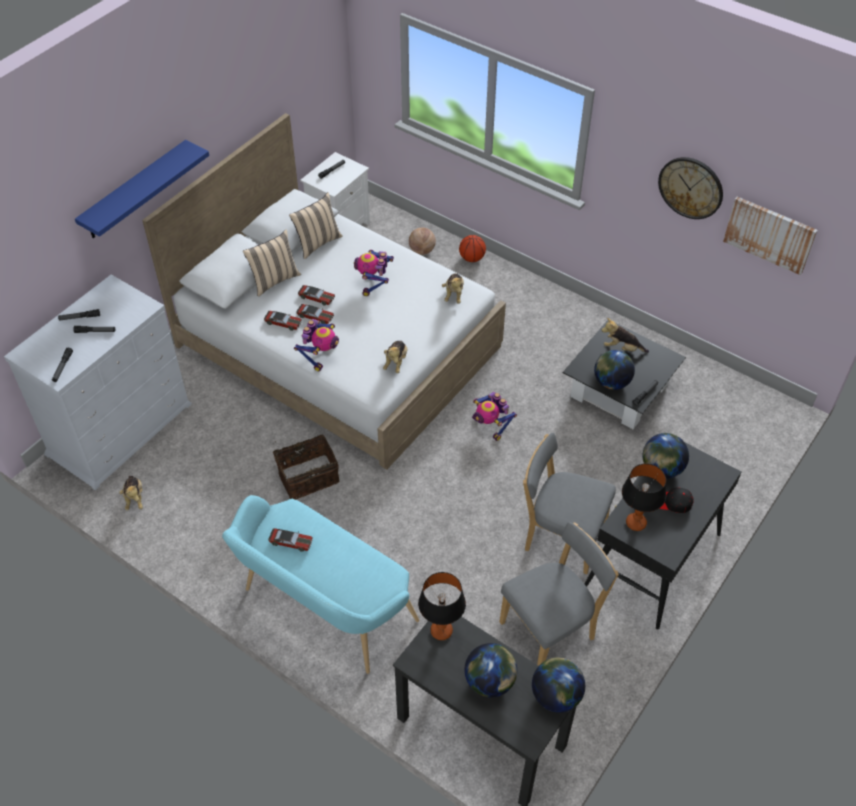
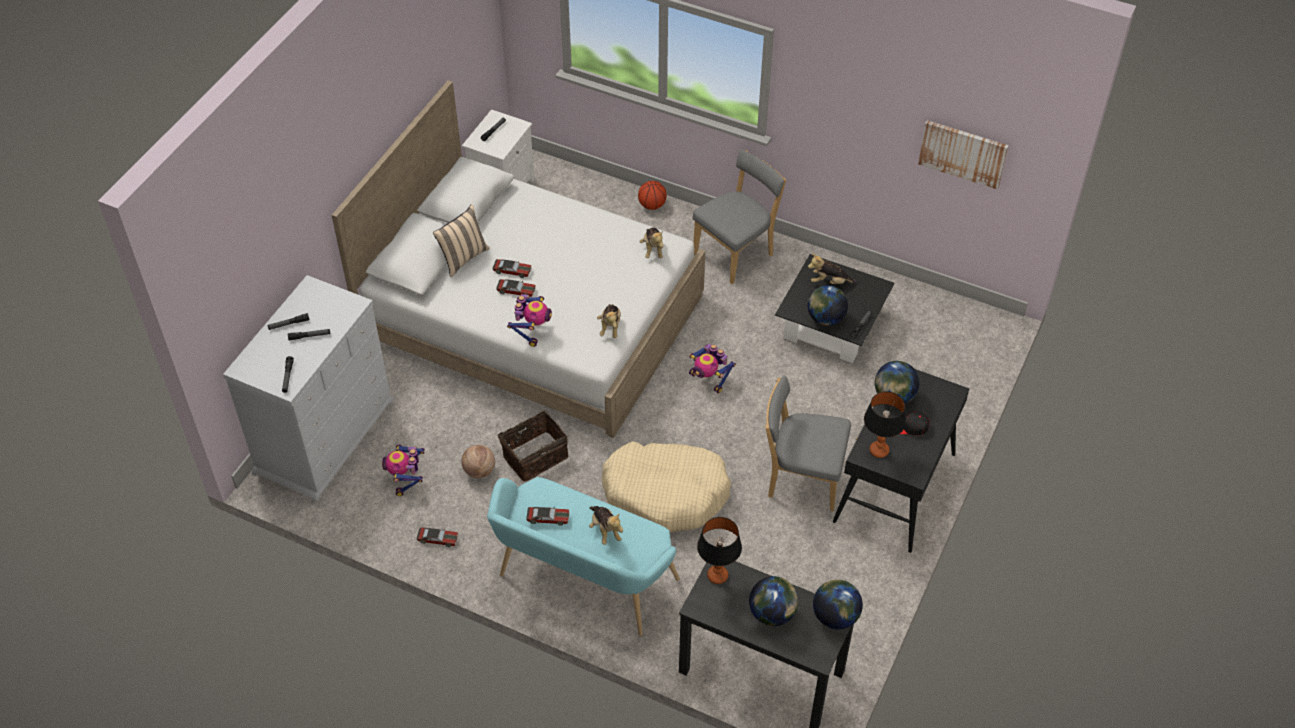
camera: 10 degrees left, 0 degrees up
blue shelf [75,140,209,238] -> none
plush toy [119,476,143,511] -> plush toy moved to [589,506,623,545]
toy car [264,311,302,331] -> toy car moved to [417,527,458,547]
beige pillow [289,192,343,259] -> none
toy robot [354,250,394,296] -> toy robot moved to [382,444,425,496]
basketball [409,227,436,255] -> basketball moved to [461,445,495,478]
grey chair [499,522,619,666] -> grey chair moved to [692,149,786,284]
wall clock [658,157,723,219] -> none
none -> beige dog bed [602,441,731,532]

